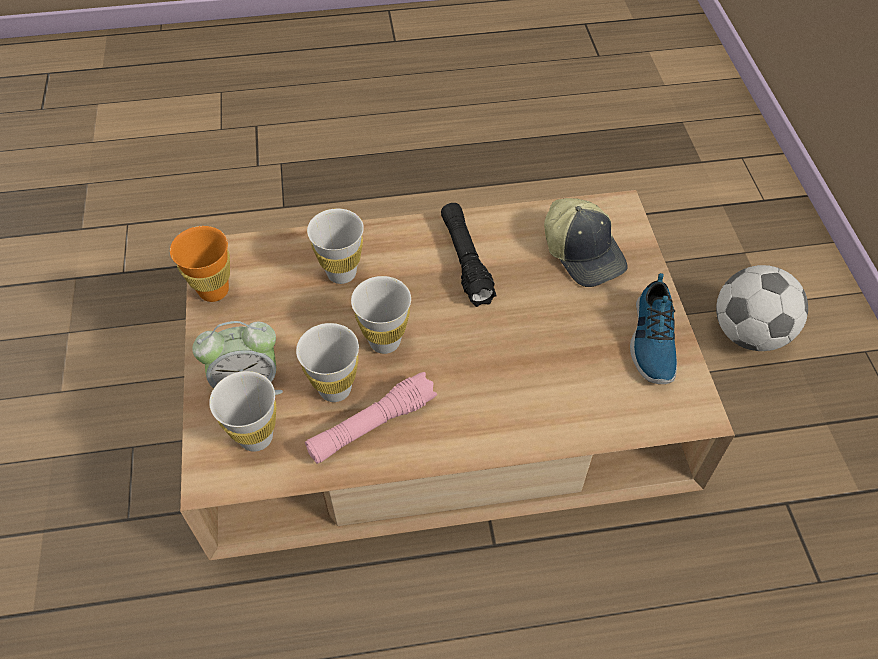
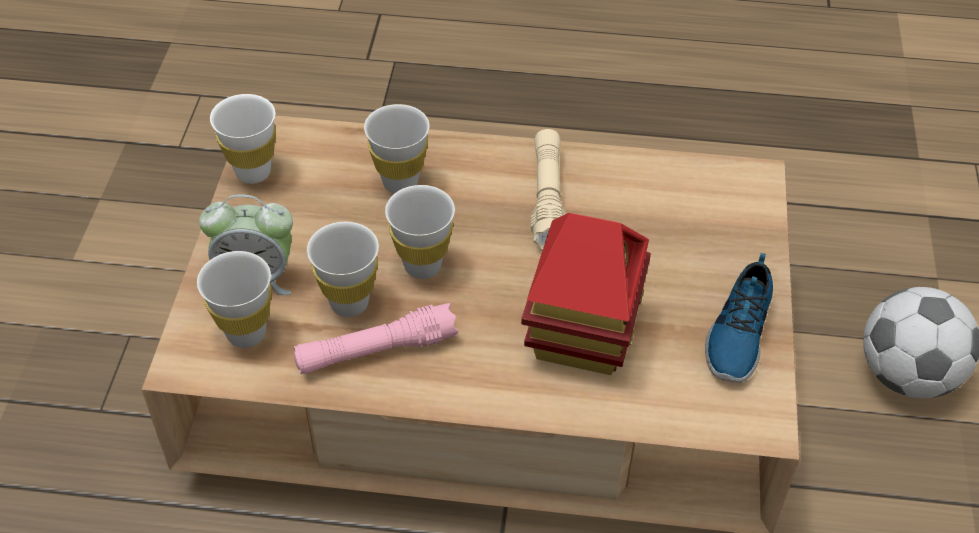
camera: 15 degrees right, 5 degrees down
orange cup [170,226,230,302] -> white cup [210,94,276,184]
black flashlight [441,203,497,307] -> beige flashlight [531,129,566,251]
cap [544,198,628,287] -> none
none -> toy house [521,213,651,375]

